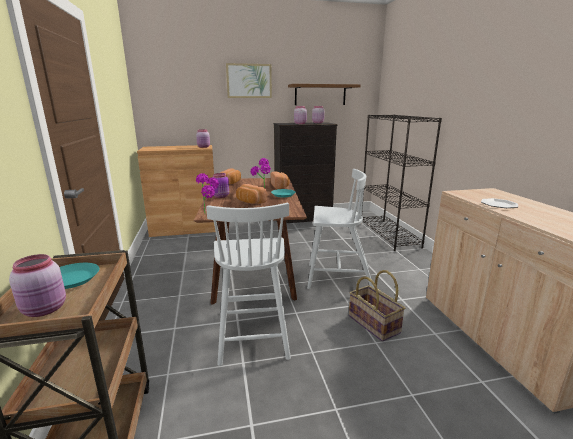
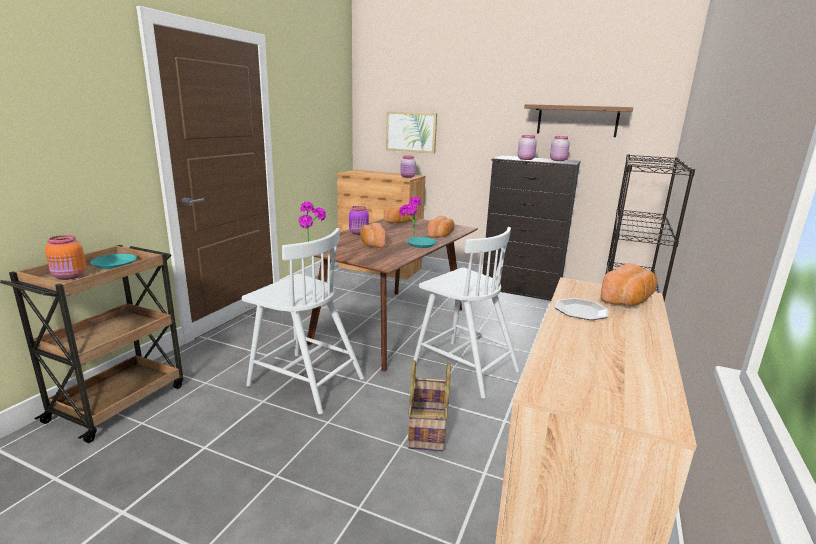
camera: 35 degrees right, 0 degrees up
pink jar [9,254,66,317] -> orange jar [45,235,86,280]
white chair [206,203,291,366] -> white chair turned 90 degrees counterclockwise [242,228,364,414]
picture [226,63,272,98] -> picture moved to [386,111,437,154]
none -> bread [601,263,657,306]

